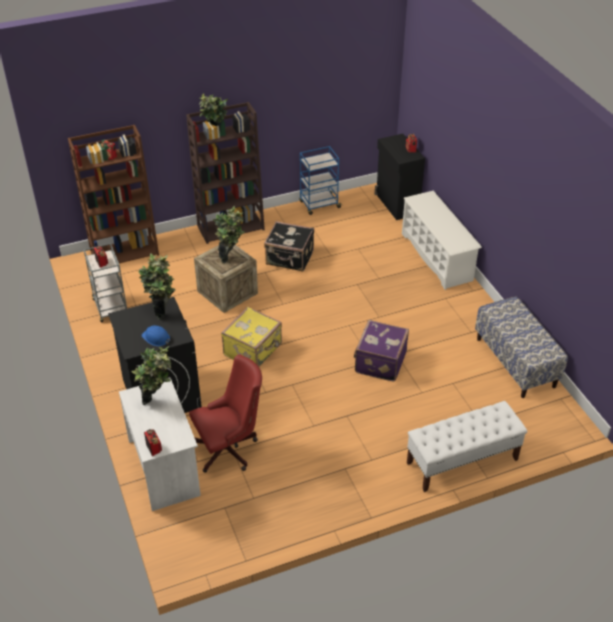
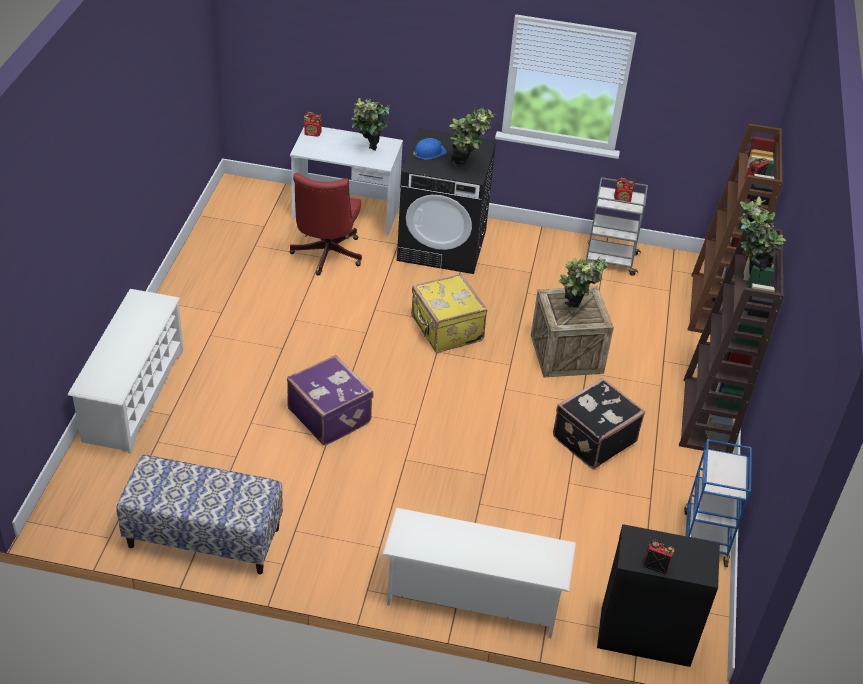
camera: 120 degrees right, 0 degrees up
white bench [407,401,527,492] -> white shoe rack [68,289,183,454]

